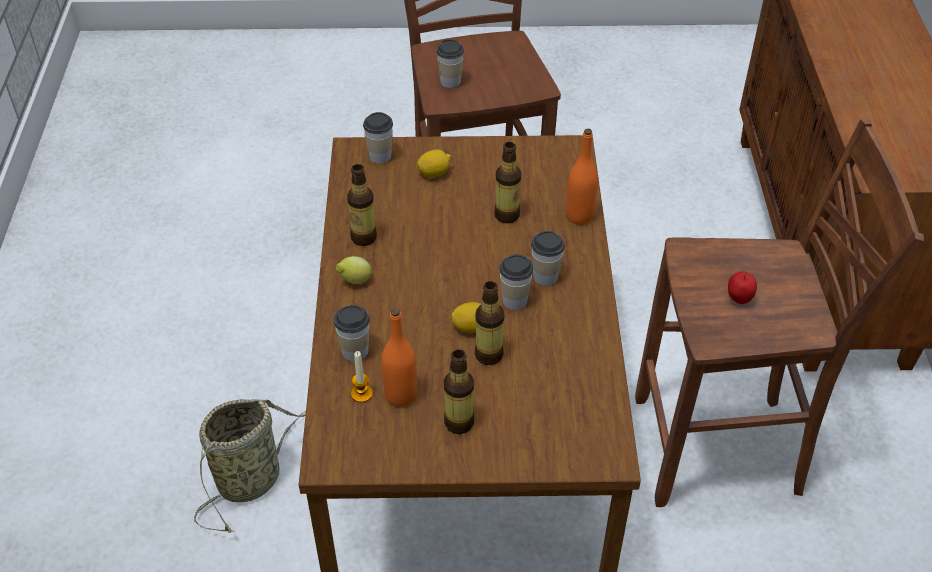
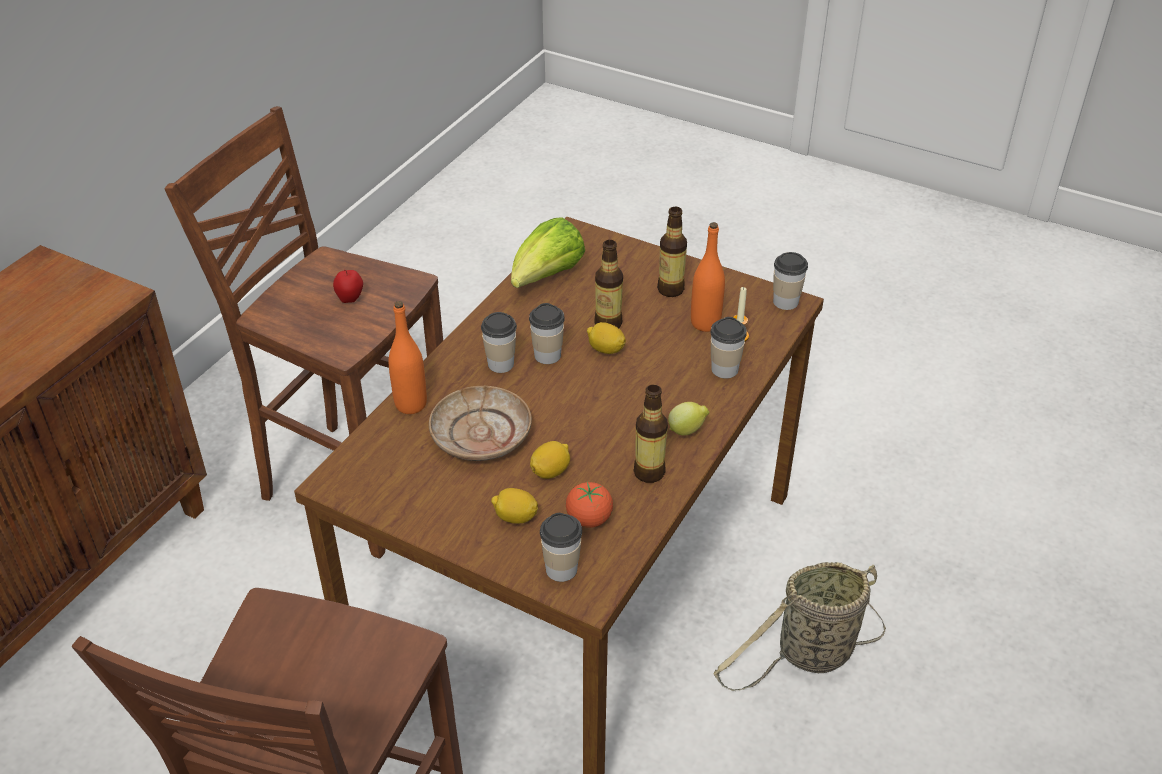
camera: 150 degrees left, 5 degrees down
cup [437,39,464,88] -> cup moved to [773,252,808,310]
bottle [494,142,521,223] -> beige plate [429,386,532,461]
none -> lettuce [511,217,585,288]
none -> lemon [530,441,570,479]
none -> tomato [566,482,613,528]

